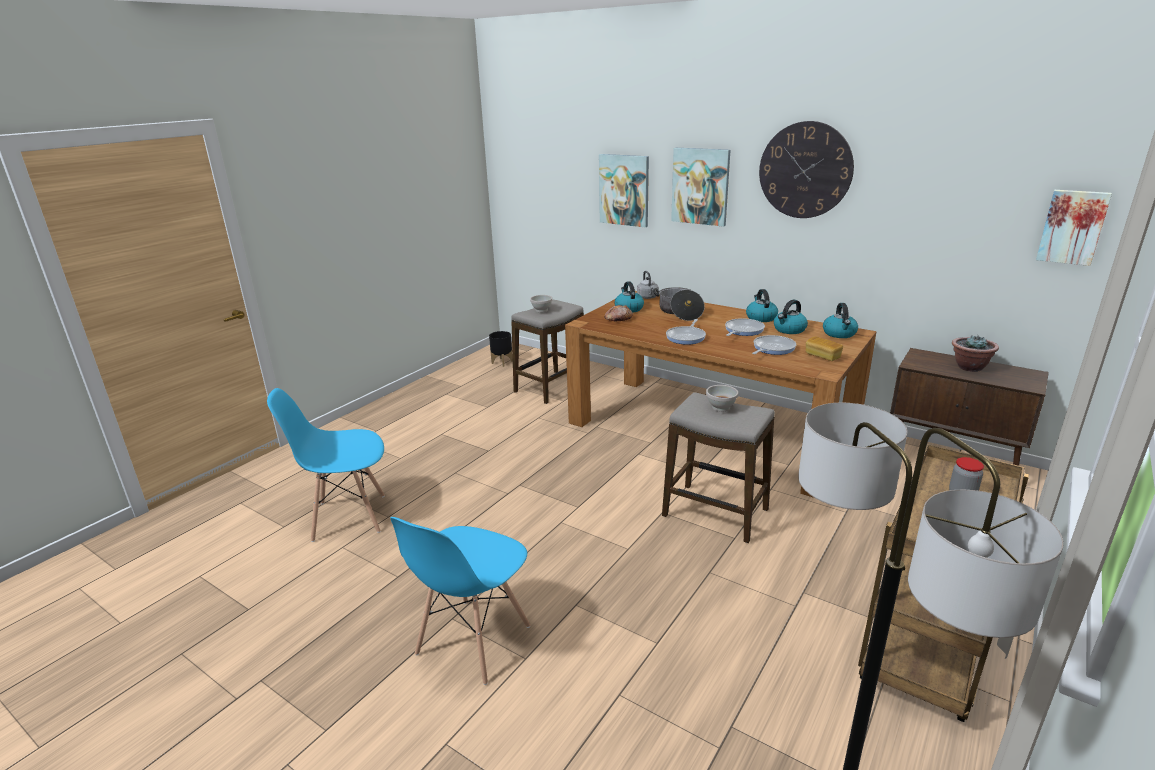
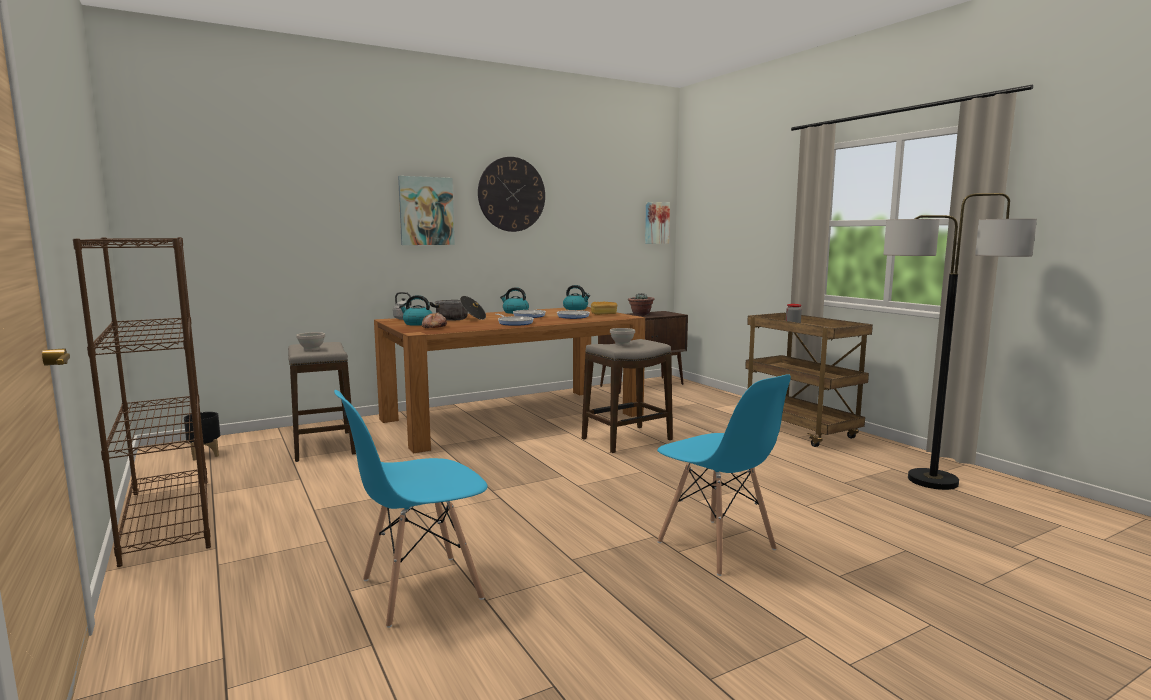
camera: 65 degrees left, 15 degrees down
blue chair [267,388,385,542] -> blue chair turned 45 degrees clockwise [334,390,488,628]
picture [599,154,649,227] -> none
kettle [774,300,808,334] -> none
none -> brown bookcase [73,237,211,567]

